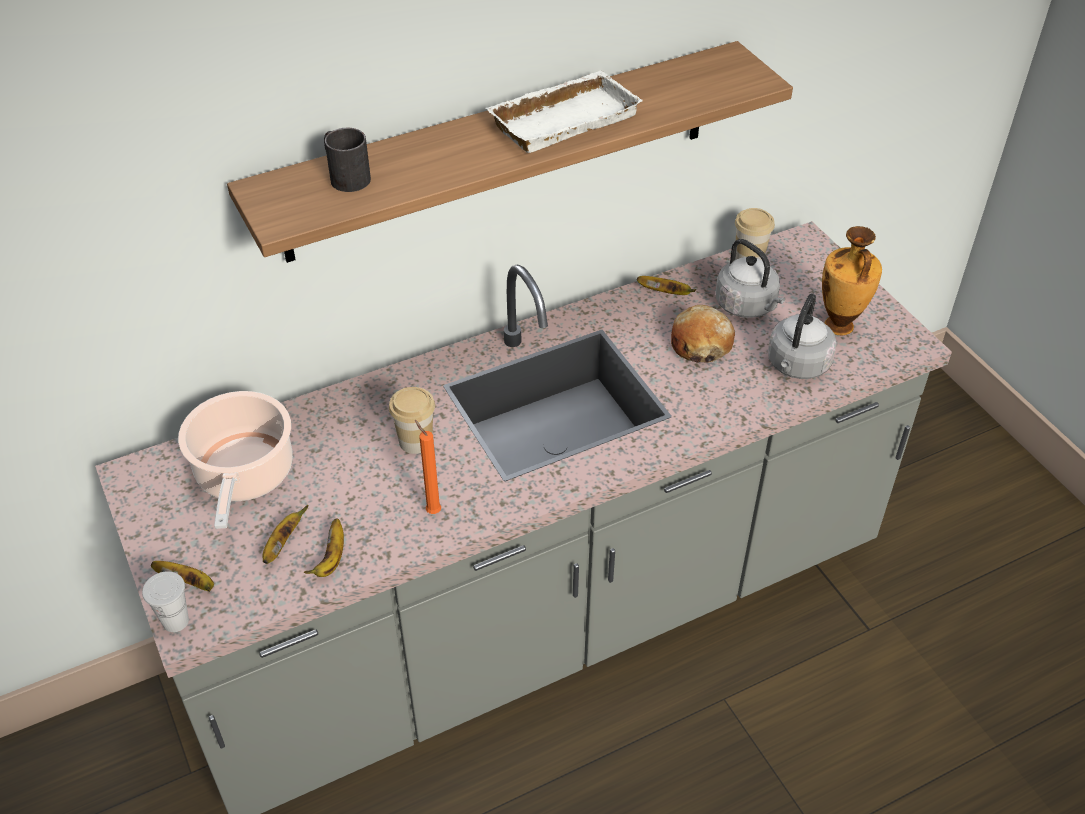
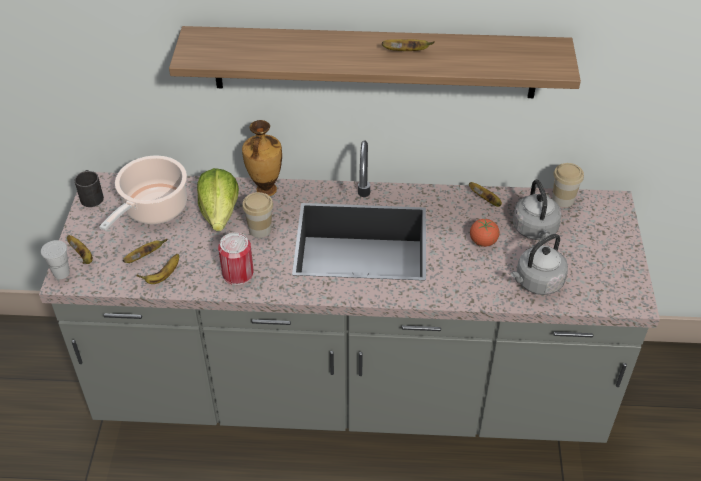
camera: 30 degrees right, 0 degrees up
black mug [324,128,371,192] -> black mug moved to [75,170,104,207]
orange candle [415,420,441,514] -> can [218,233,254,285]
white tray [486,71,643,153] -> banana [382,39,434,51]
bread [671,305,735,363] -> tomato [470,219,499,247]
vase [822,226,882,335] -> vase moved to [242,120,282,196]
none -> lettuce [197,168,239,231]

